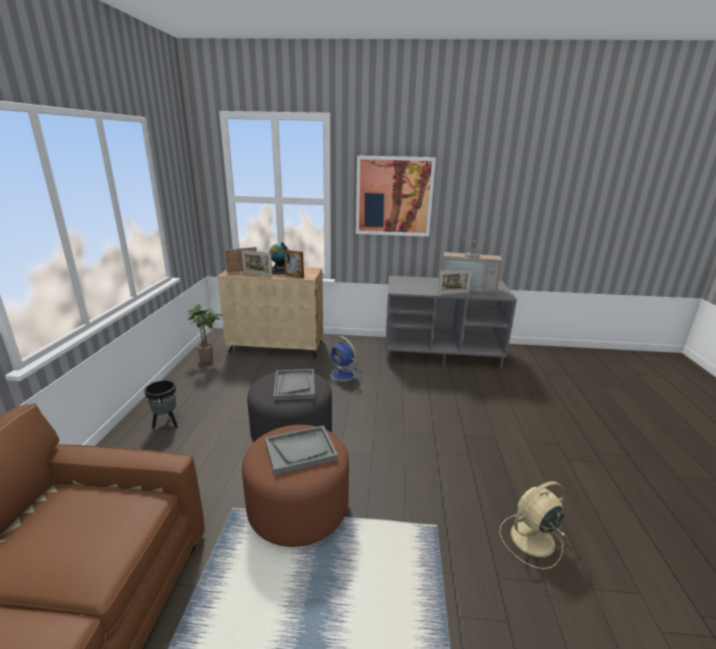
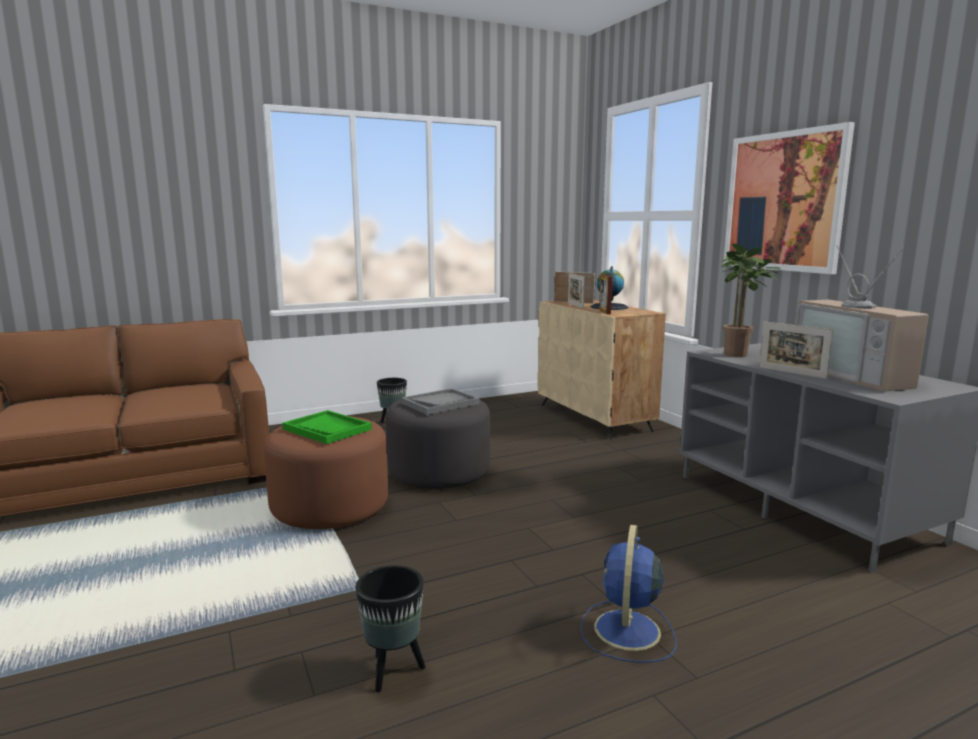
camera: 60 degrees right, 10 degrees down
potted plant [186,304,222,363] -> potted plant moved to [721,243,781,357]
grey tray [265,425,338,475] -> green tray [283,410,372,444]
blue fan [325,336,363,385] -> blue fan moved to [580,525,677,663]
beige fan [499,481,565,569] -> black planter [355,565,425,692]

